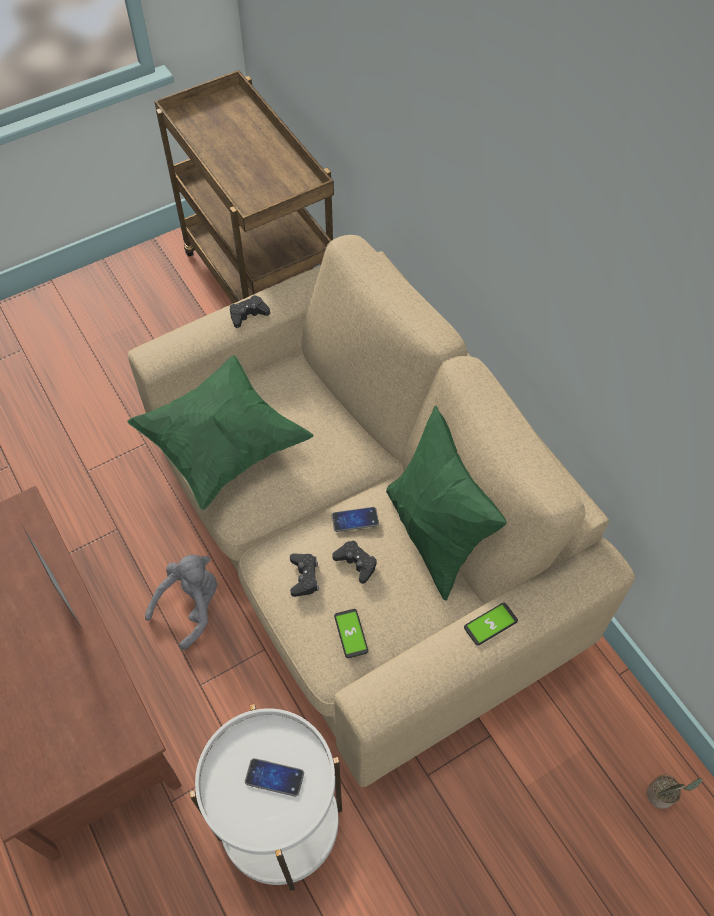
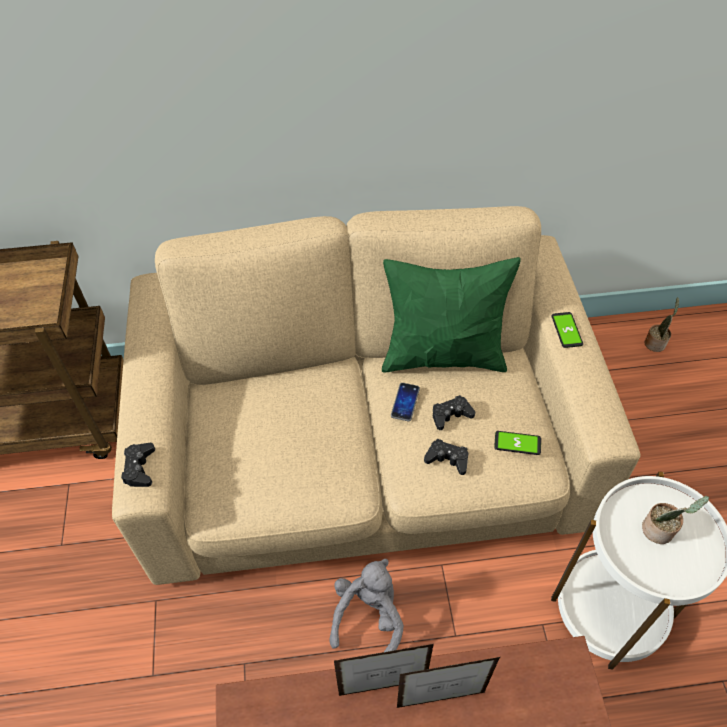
camera: 65 degrees left, 5 degrees down
green pillow [127,356,314,510] -> none
grey plush toy [145,555,217,650] -> grey plush toy turned 45 degrees clockwise [329,559,404,652]
black game controller [230,295,270,328] -> black game controller moved to [121,443,155,487]
phone [245,758,304,797] -> potted plant [642,496,709,544]
none -> picture frame [397,657,500,708]

